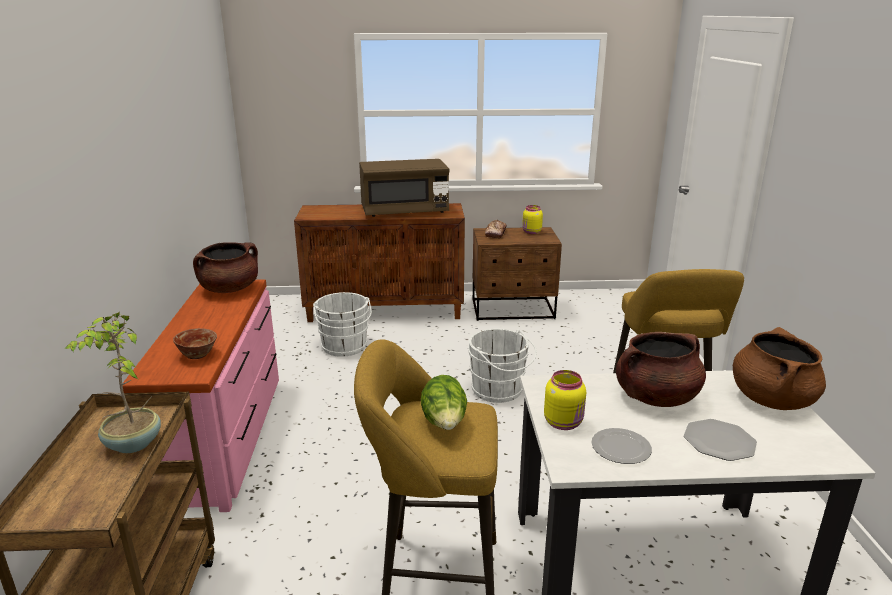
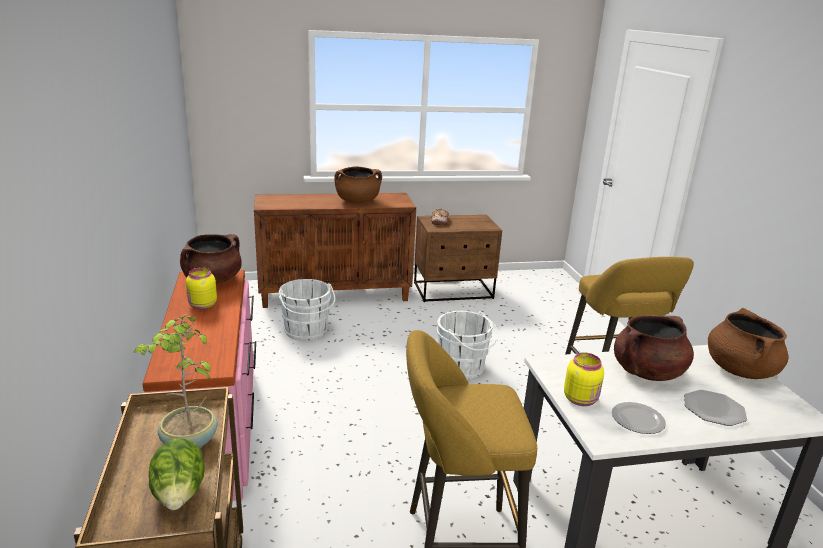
camera: 10 degrees left, 0 degrees up
bowl [173,328,217,359] -> none
brown microwave [359,159,449,217] -> brown cooking pot [334,166,382,203]
lettuce [421,375,467,430] -> lettuce moved to [149,439,205,510]
yellow jar [522,205,543,234] -> yellow jar moved to [186,267,217,309]

